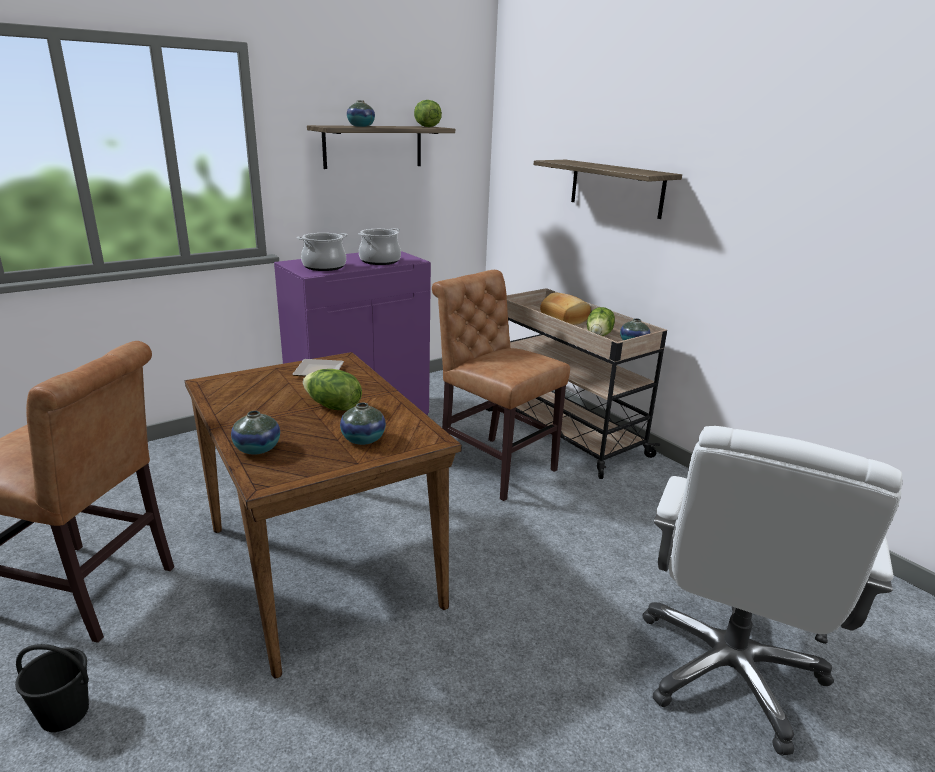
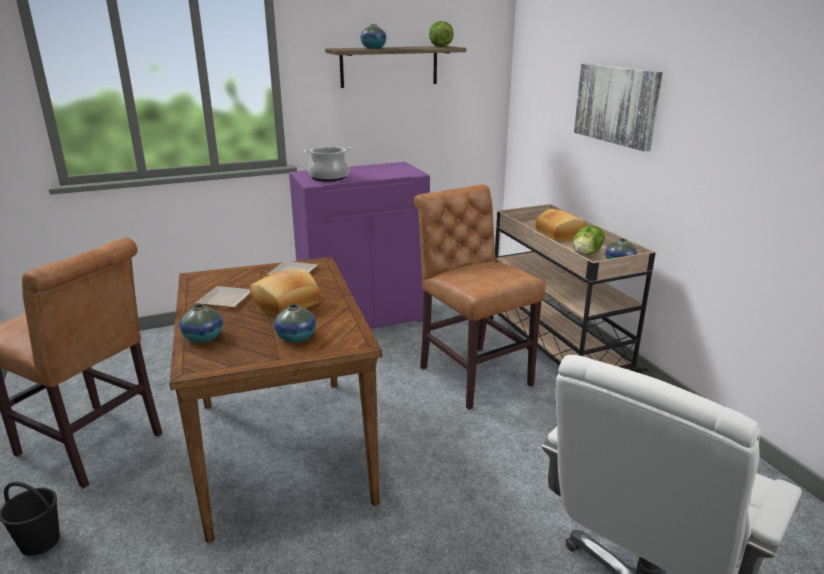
camera: 15 degrees right, 0 degrees up
lettuce [303,369,362,411] -> bread [250,269,320,318]
cooking pot [358,228,401,265] -> none
shelf [534,160,682,219] -> picture [574,64,663,152]
none -> plate [196,286,250,308]

